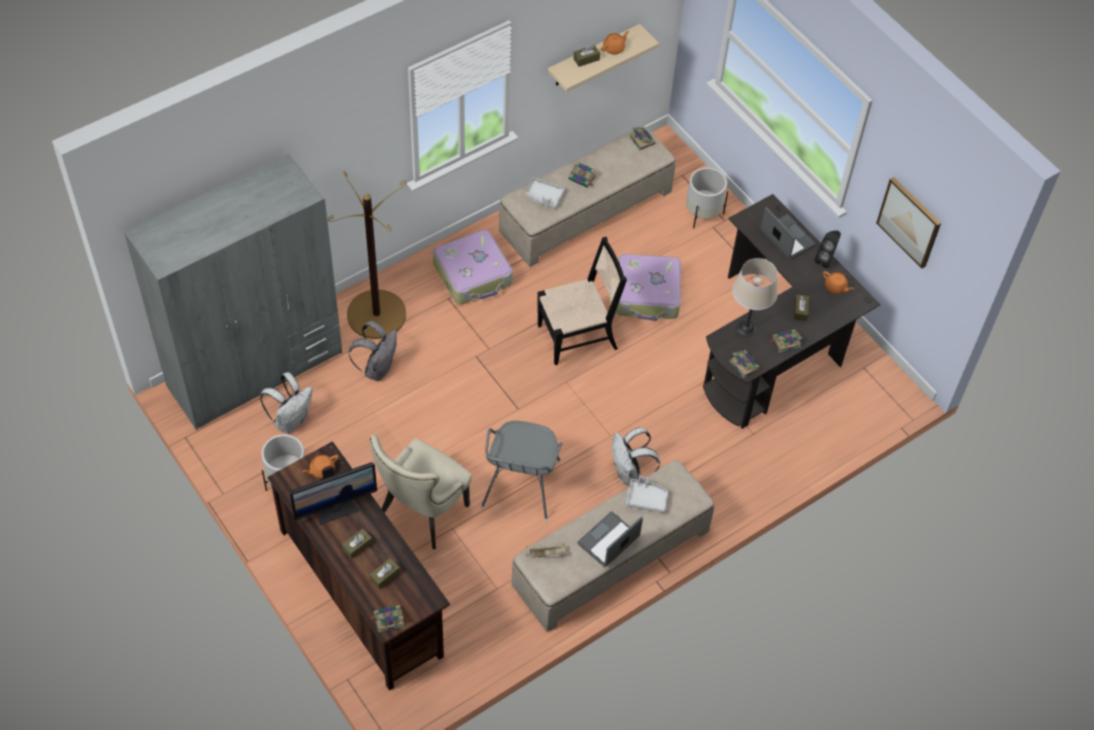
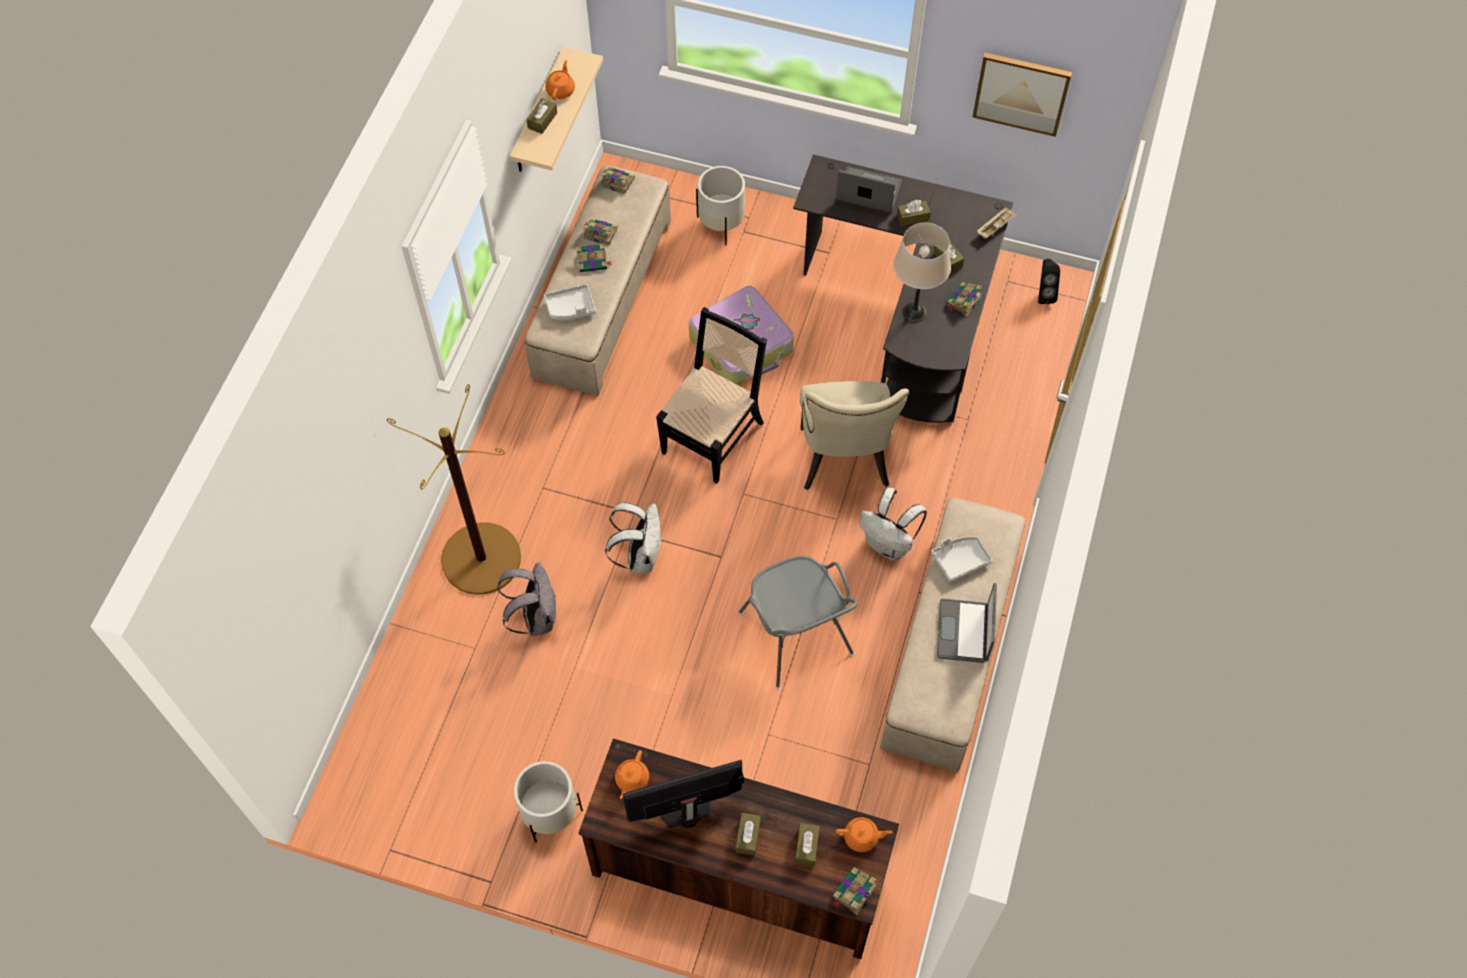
camera: 35 degrees left, 5 degrees up
grey wardrobe [124,154,342,430] -> none
white backpack [260,372,312,433] -> white backpack moved to [605,502,662,574]
monitor [290,462,377,525] -> monitor turned 135 degrees counterclockwise [623,760,744,828]
beige chair [370,434,472,549] -> beige chair moved to [800,381,909,490]
suitcase [433,230,513,305] -> none
beige tray [526,543,567,557] -> beige tray moved to [977,207,1017,238]
book [729,350,760,378] -> book moved to [583,218,618,246]
black speaker [815,230,841,268] -> black speaker moved to [1038,259,1060,304]
orange teapot [823,271,854,294] -> orange teapot moved to [836,817,892,852]
none -> brown tissue box [897,200,931,226]

